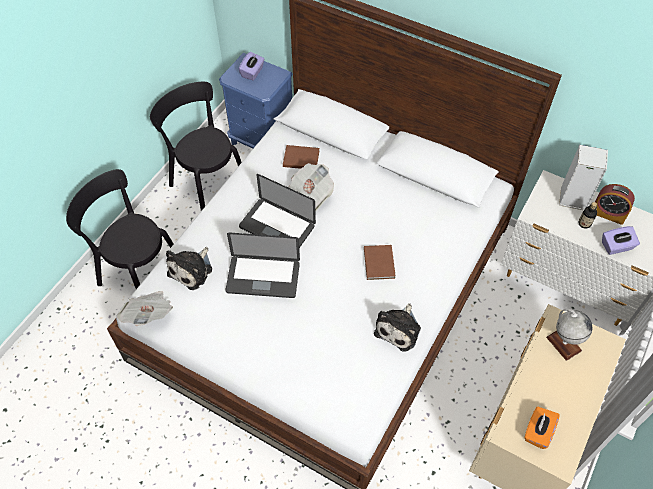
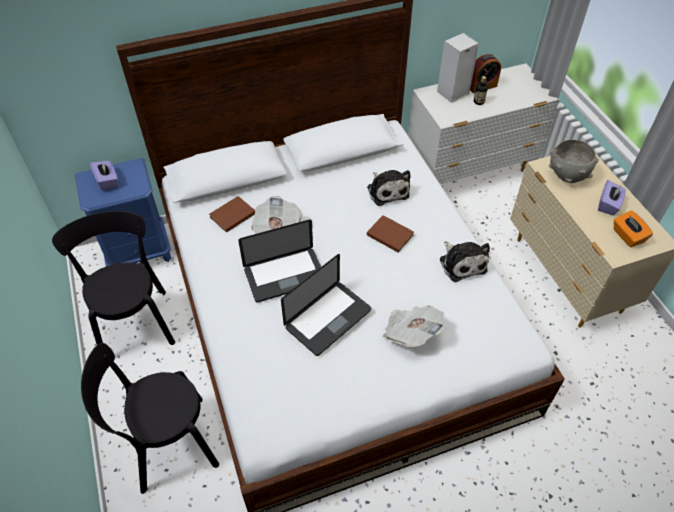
camera: 50 degrees left, 5 degrees down
newspaper [117,291,173,326] -> newspaper moved to [383,306,444,347]
black chair [150,82,242,211] -> black chair turned 75 degrees clockwise [52,211,175,345]
plush toy [166,247,212,290] -> plush toy moved to [367,170,410,206]
globe [546,309,593,361] -> grey bowl [549,140,599,183]
purple tissue box [602,226,640,255] -> purple tissue box moved to [598,180,626,215]

